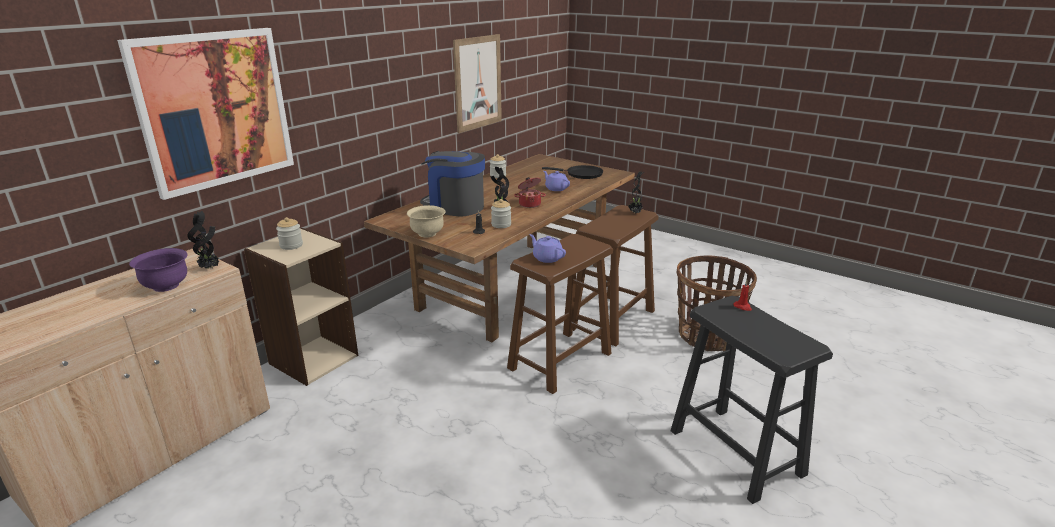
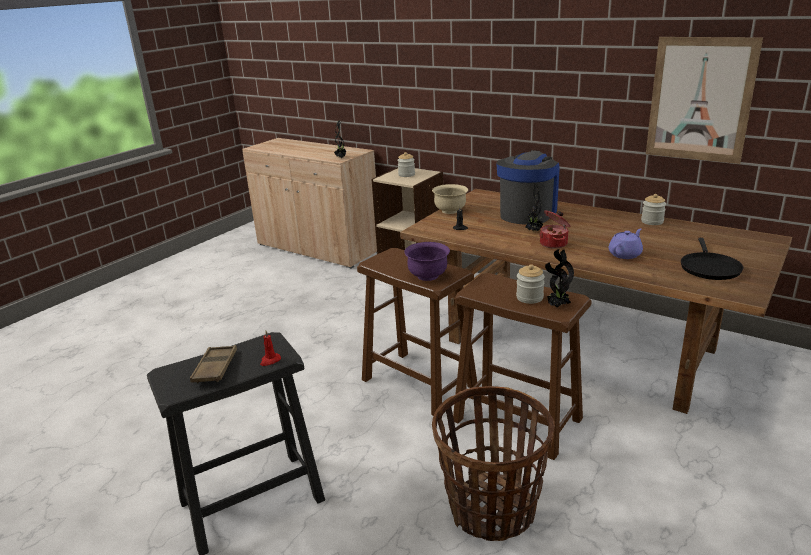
camera: 90 degrees right, 0 degrees up
picture [117,28,294,200] -> none
purple bowl [129,248,188,292] -> purple bowl moved to [404,242,450,281]
jar [491,199,511,228] -> jar moved to [516,264,545,304]
purple teapot [529,234,566,263] -> none
none -> brown tray [190,345,237,384]

